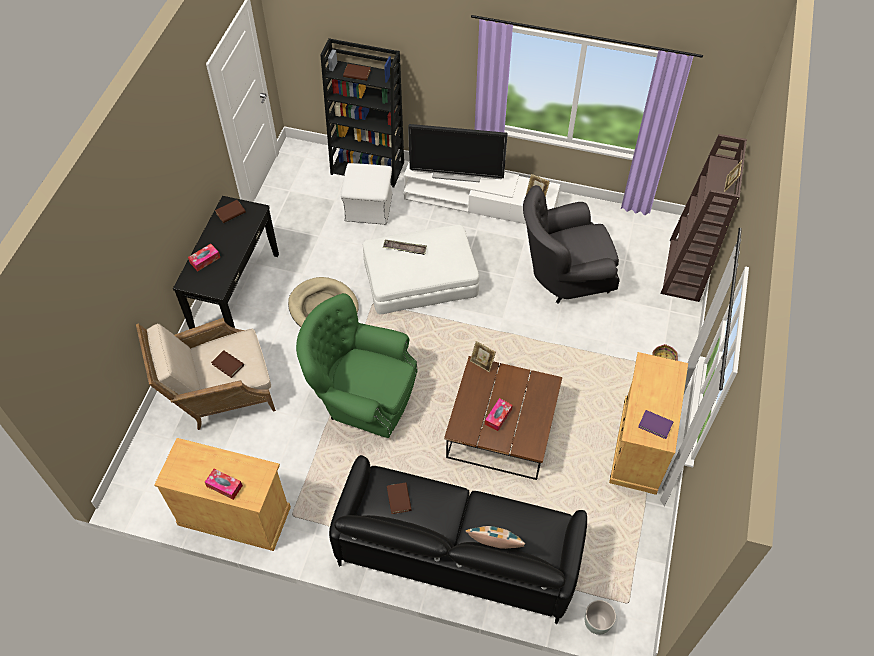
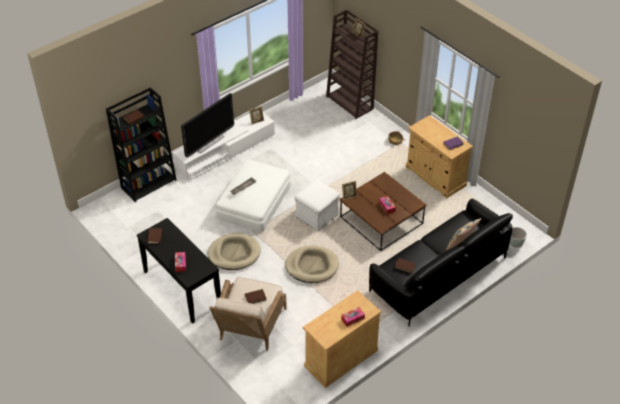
camera: 55 degrees left, 10 degrees down
green armchair [296,293,418,438] -> beige dog bed [285,245,339,283]
white ottoman [341,163,393,225] -> white ottoman moved to [294,179,340,231]
grey armchair [523,185,620,304] -> none

